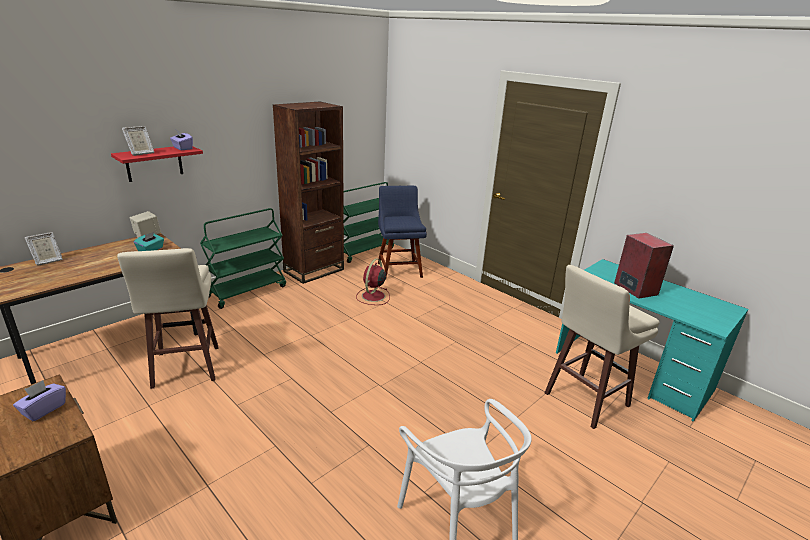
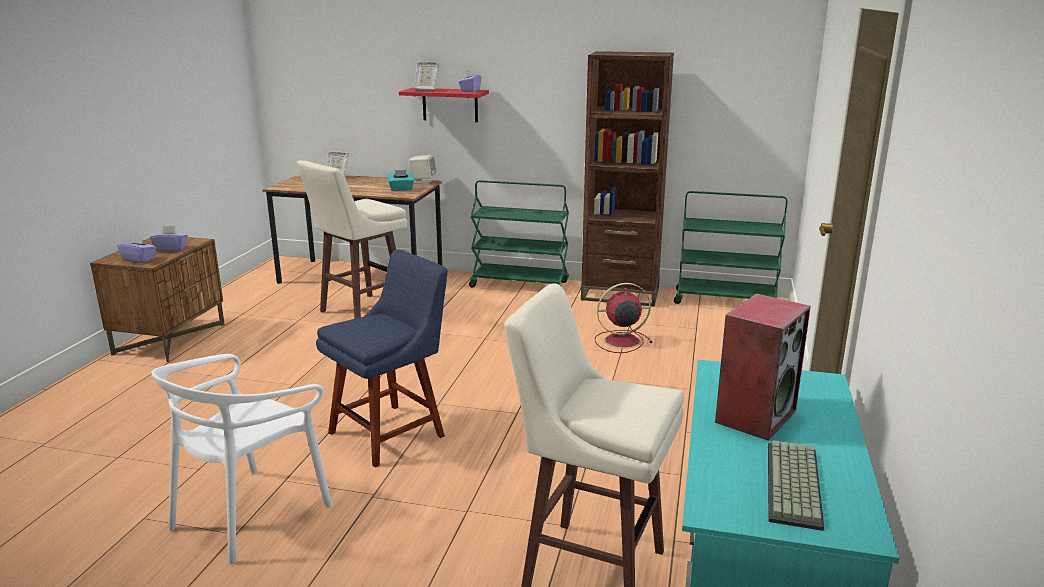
camera: 60 degrees right, 5 degrees down
blue chair [378,186,427,280] -> blue chair moved to [316,250,448,468]
none -> purple tissue box [117,235,157,263]
none -> keyboard [768,440,824,531]

